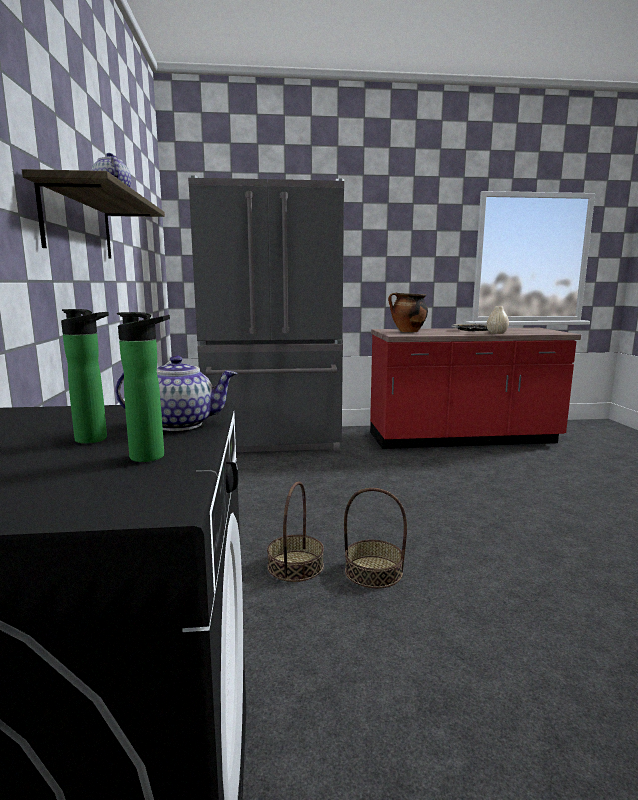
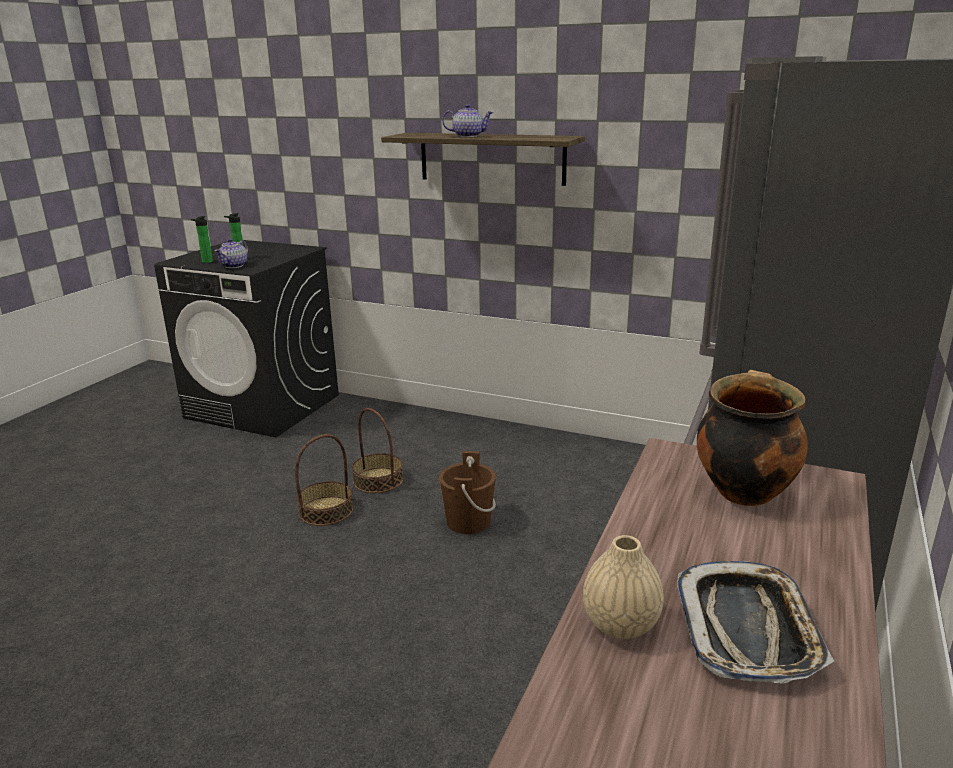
camera: 120 degrees right, 10 degrees up
none -> brown bucket [439,451,496,534]

